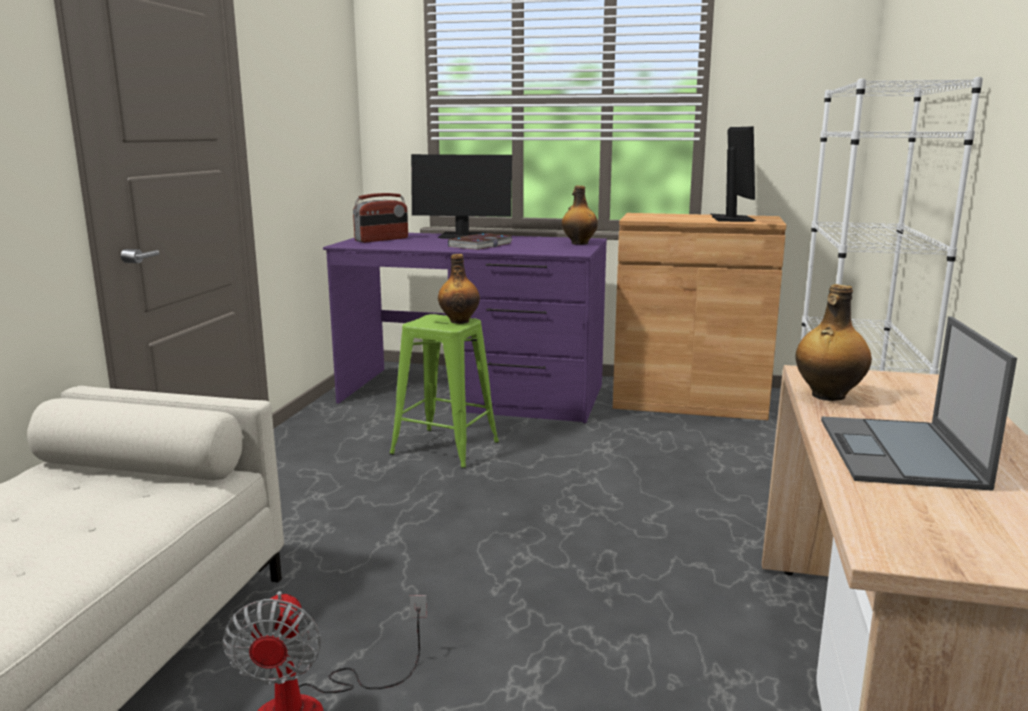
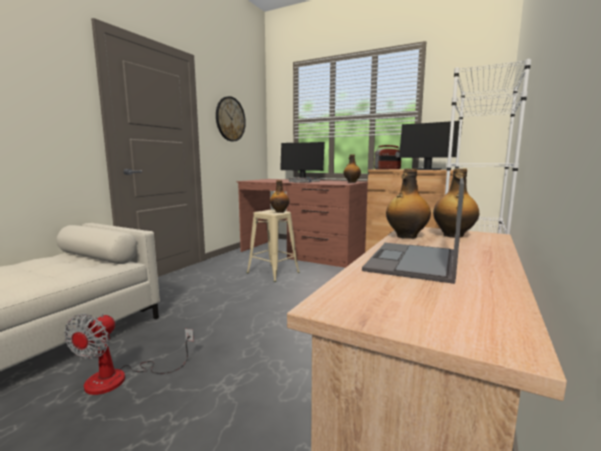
camera: 15 degrees right, 5 degrees down
purple desk [323,233,607,423] -> brown desk [237,179,368,268]
radio [353,193,408,243] -> radio moved to [374,145,401,169]
green stool [389,314,499,469] -> beige stool [247,210,300,282]
monitor [711,126,756,222] -> monitor turned 105 degrees clockwise [399,121,463,170]
none -> wall clock [216,96,246,141]
none -> bottle [433,168,479,238]

